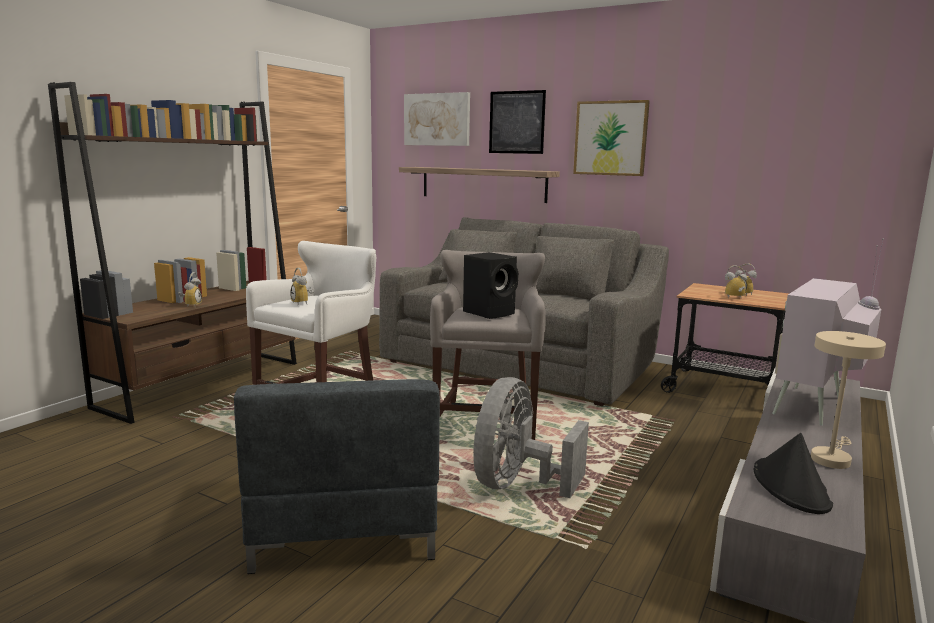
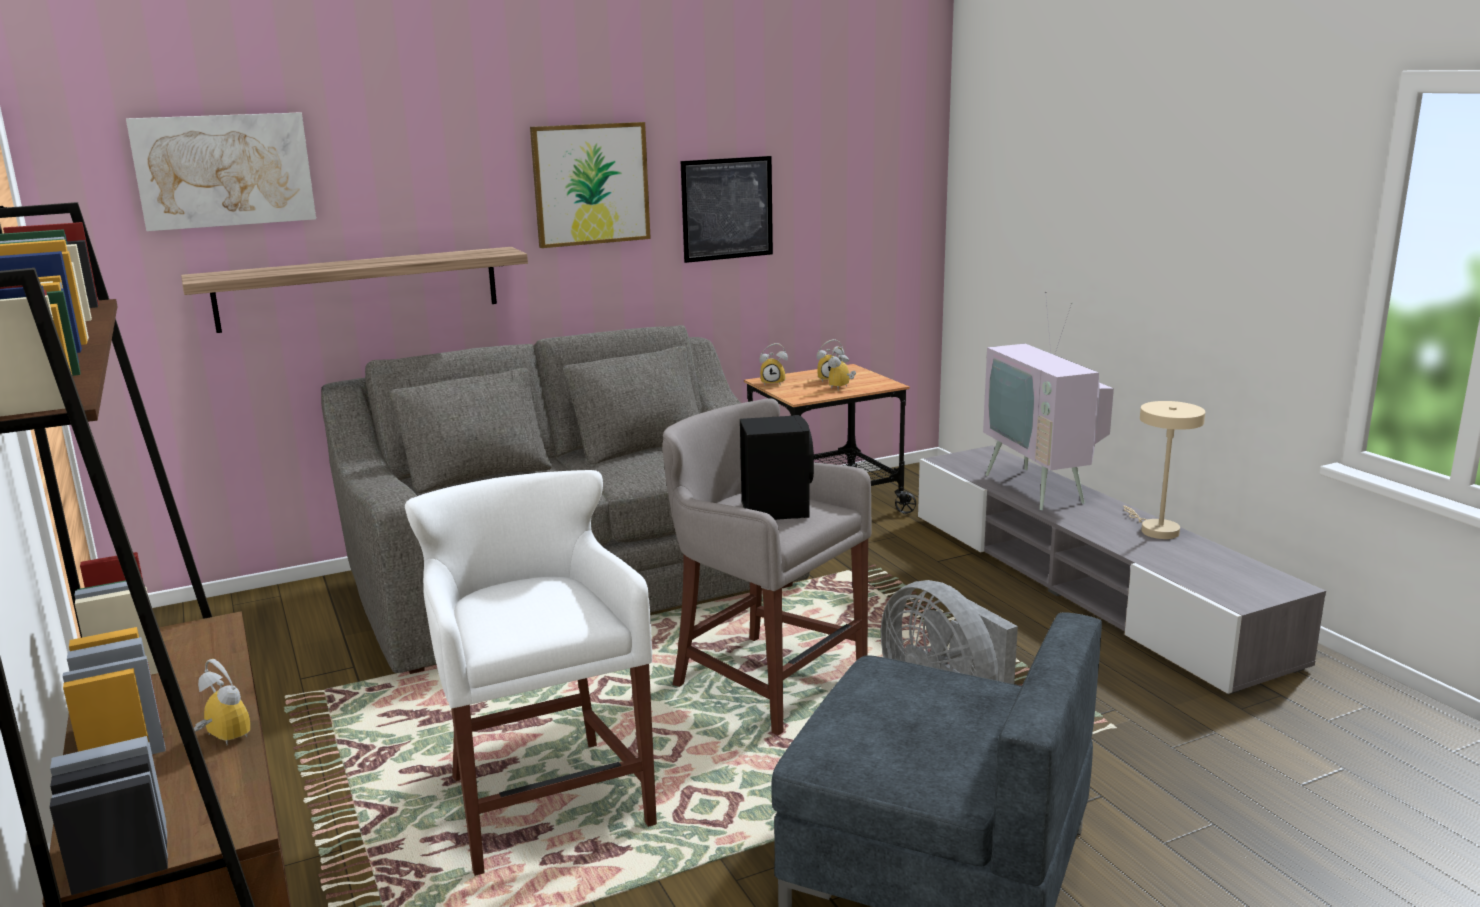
camera: 55 degrees left, 5 degrees up
alarm clock [290,268,313,304] -> alarm clock moved to [759,343,788,386]
picture [489,90,546,154] -> picture moved to [681,156,773,263]
black hat [754,433,833,514] -> none

